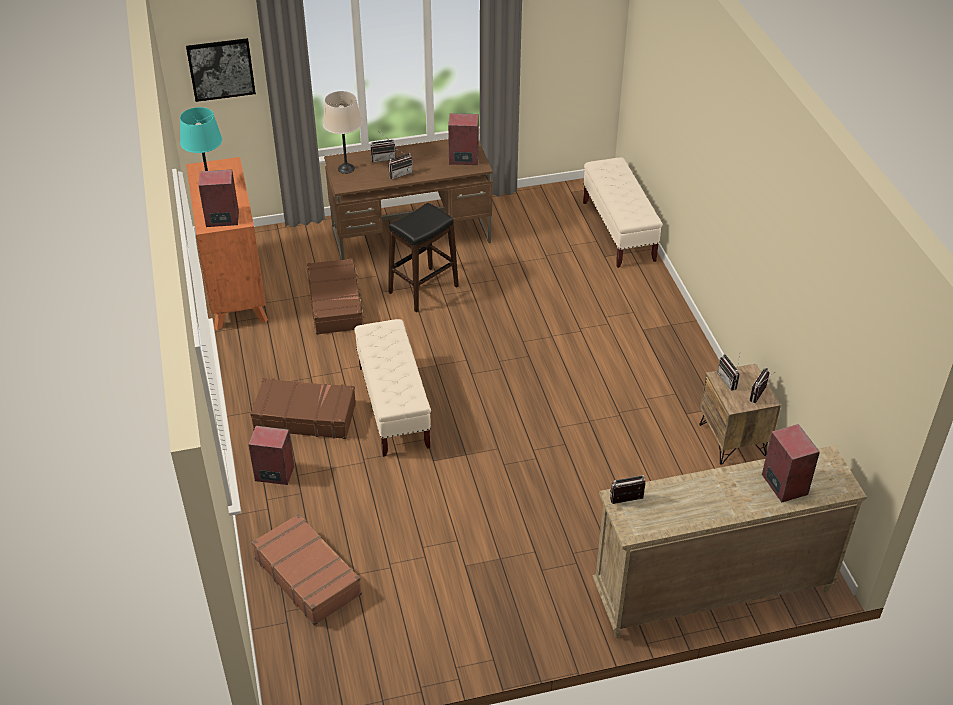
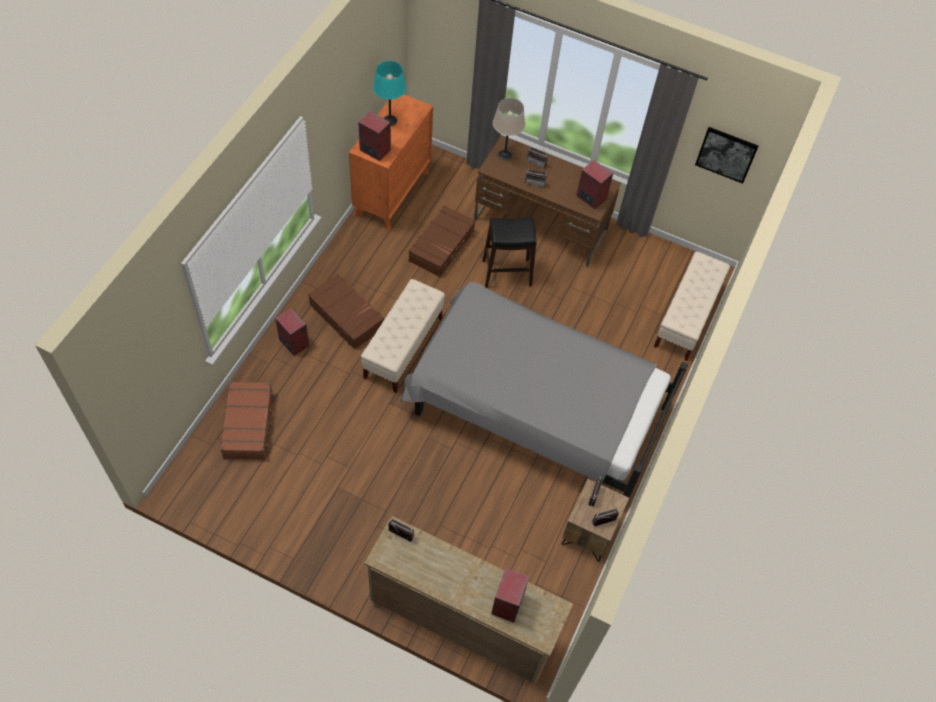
camera: 35 degrees right, 15 degrees up
picture [186,38,256,102] -> picture moved to [695,127,759,184]
none -> grey bed [400,282,688,497]

